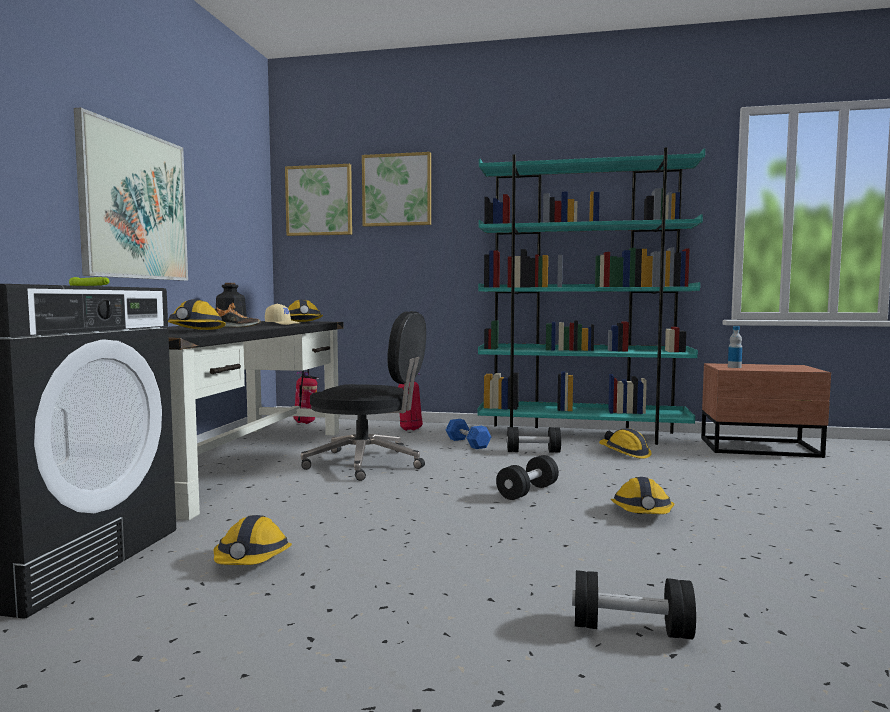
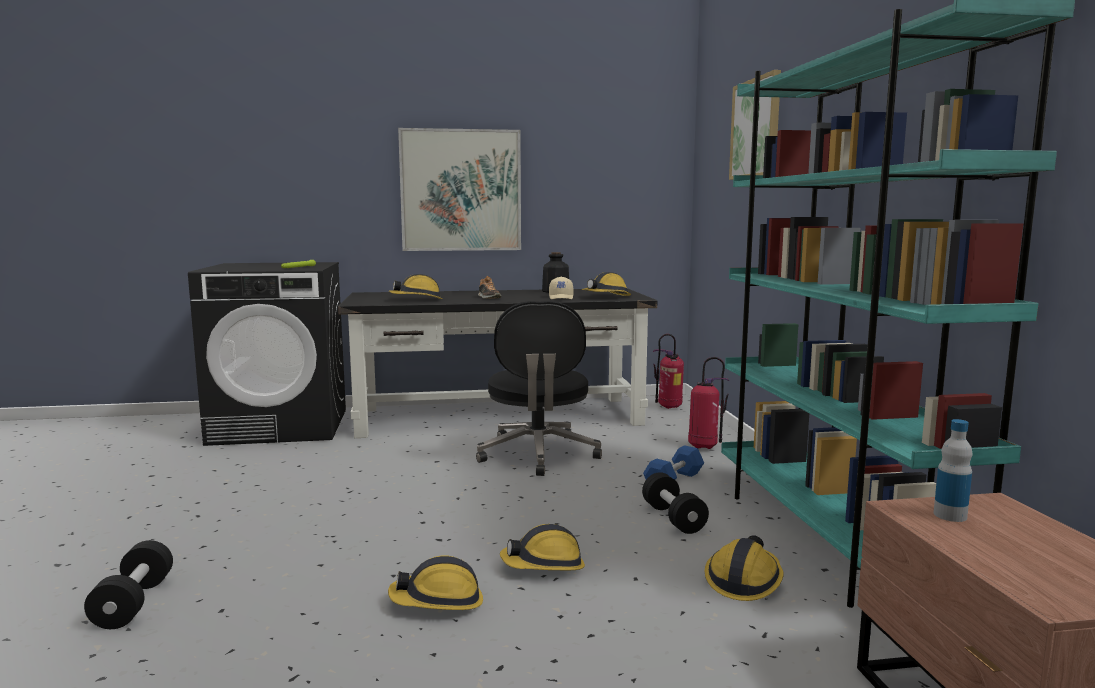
camera: 70 degrees right, 5 degrees up
hard hat [214,515,292,565] -> hard hat moved to [500,524,585,570]
picture [285,164,352,236] -> none
black dumbbell [496,455,559,500] -> none

